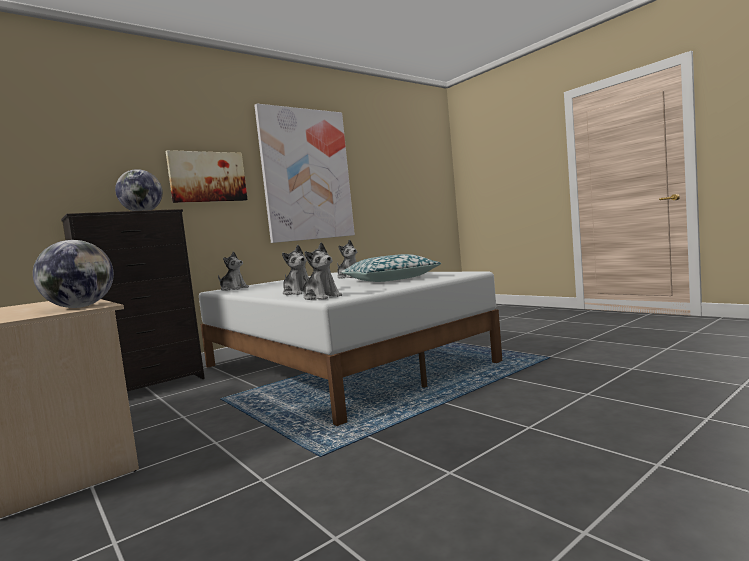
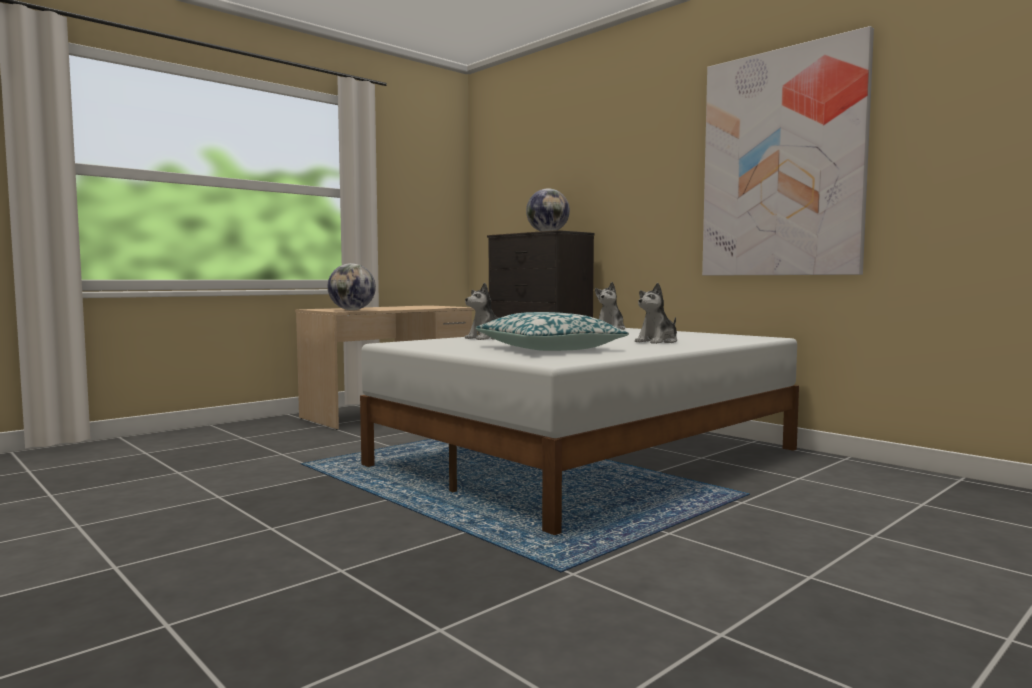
camera: 85 degrees right, 0 degrees up
picture [166,150,247,203] -> none
plush toy [303,242,342,300] -> none

